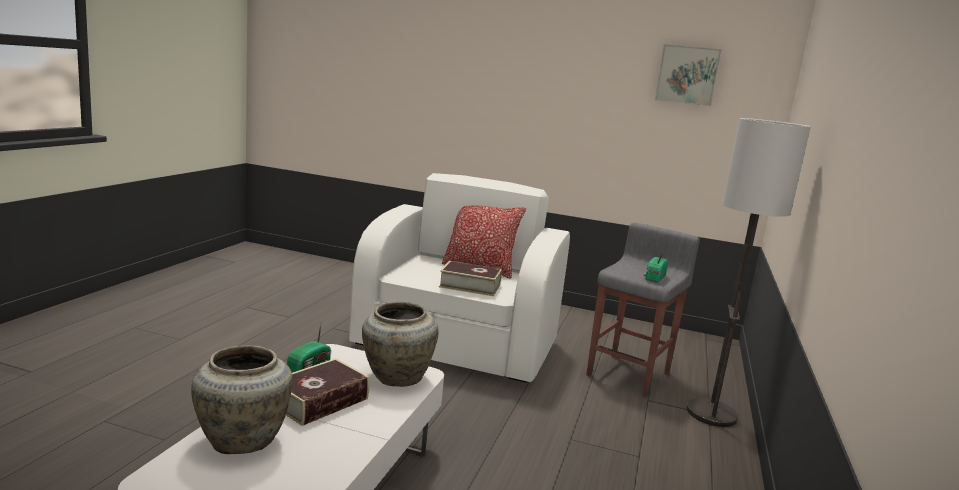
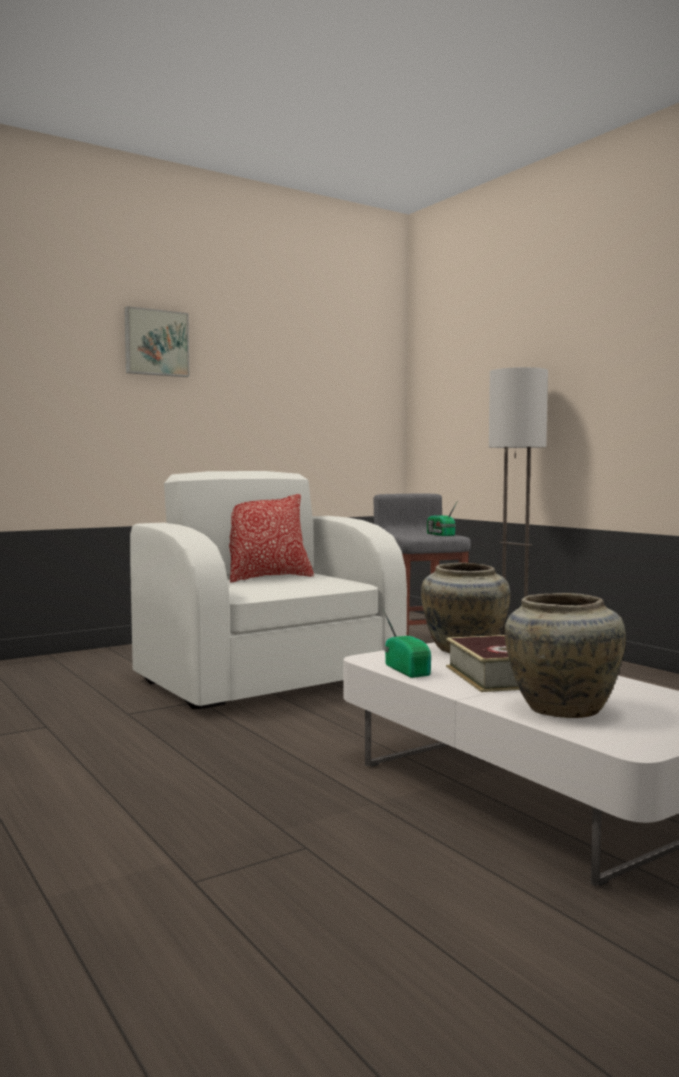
camera: 50 degrees left, 10 degrees down
book [439,261,502,296] -> none
picture [655,44,722,106] -> picture moved to [124,306,189,377]

